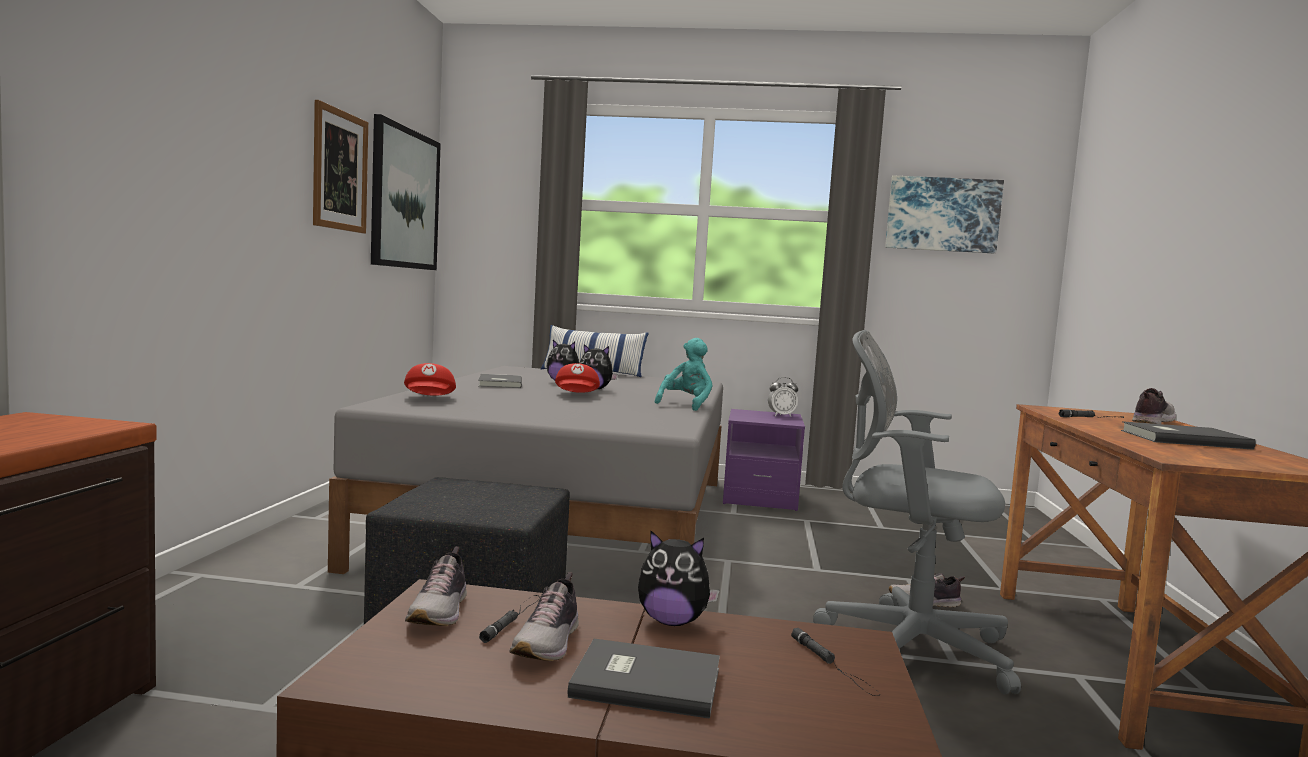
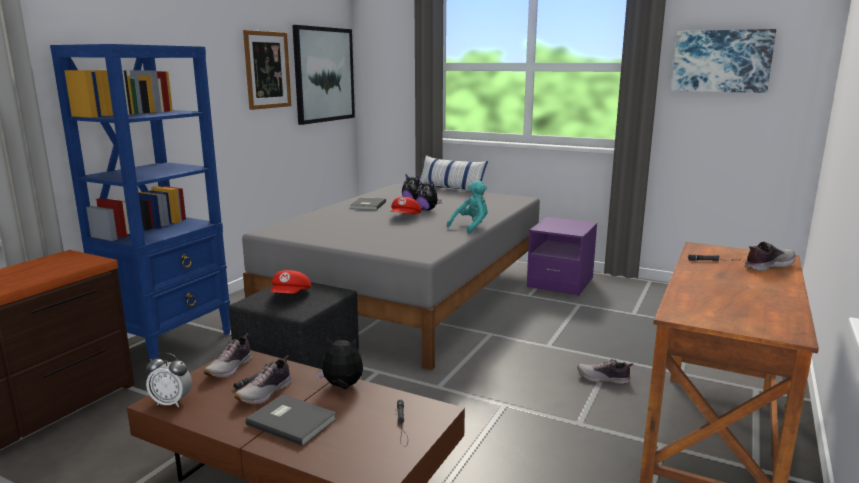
camera: 20 degrees right, 10 degrees up
red cap [404,363,456,396] -> red cap moved to [270,270,311,294]
plush toy [638,530,719,626] -> plush toy turned 150 degrees clockwise [316,338,363,390]
alarm clock [768,377,798,417] -> alarm clock moved to [146,353,192,407]
grey office chair [813,330,1021,694] -> none
grey book [1121,421,1256,450] -> none
none -> blue bookcase [50,44,231,371]

